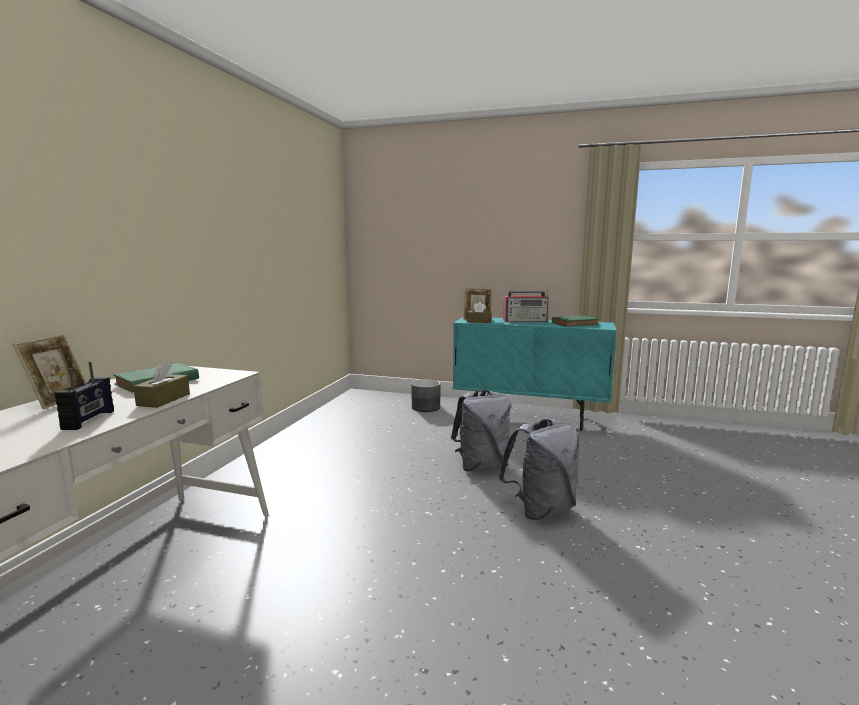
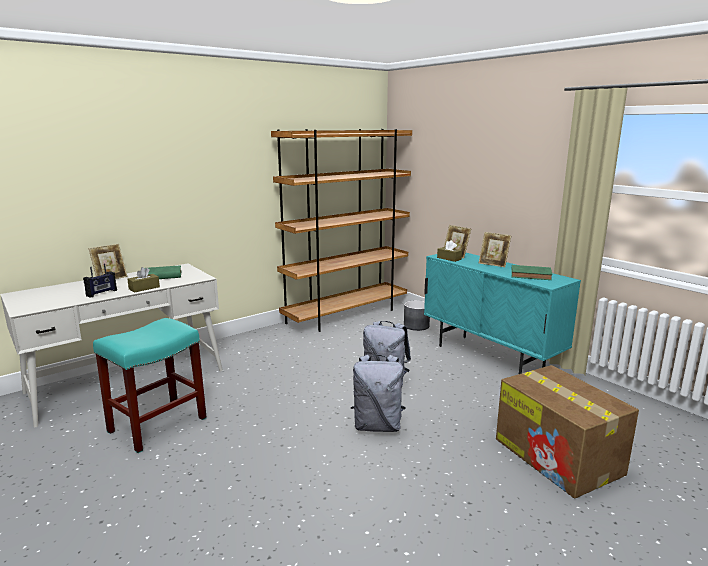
camera: 35 degrees right, 5 degrees up
radio [503,290,549,322] -> picture frame [479,232,511,267]
none -> turquoise stool [93,318,207,453]
none -> brown bookcase [271,129,412,332]
none -> cardboard box [496,365,639,499]

